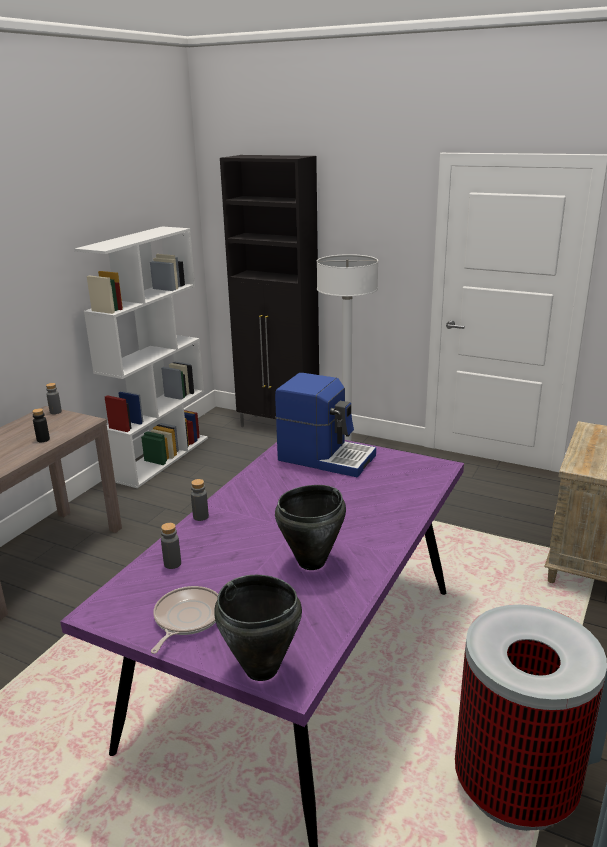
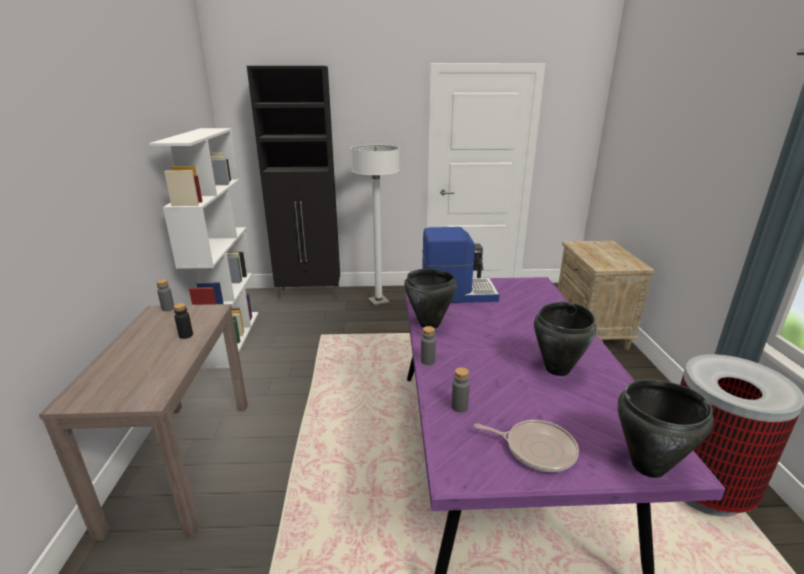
camera: 30 degrees left, 0 degrees up
frying pan [151,586,218,654] -> frying pan turned 120 degrees clockwise [474,420,579,472]
none -> black cooking pot [405,269,457,329]

